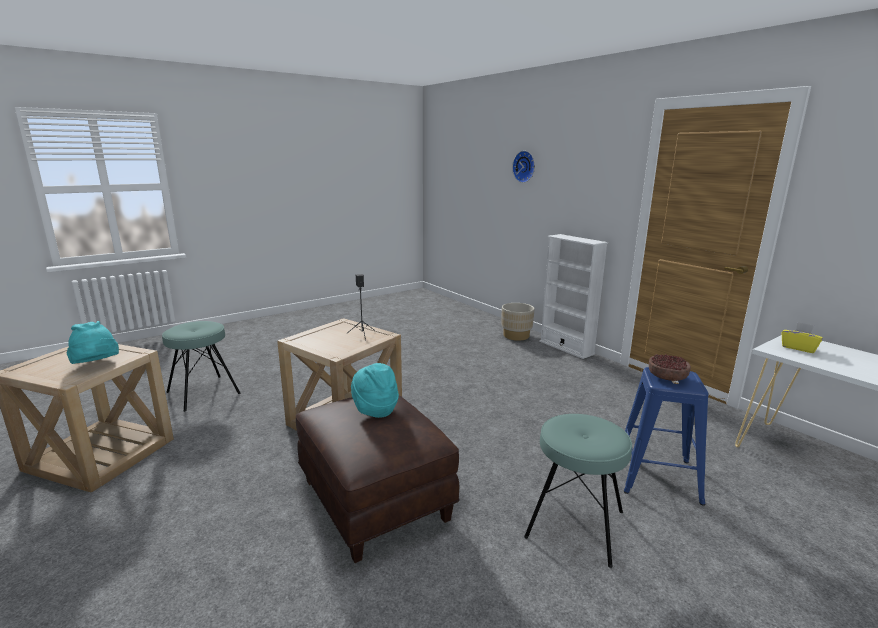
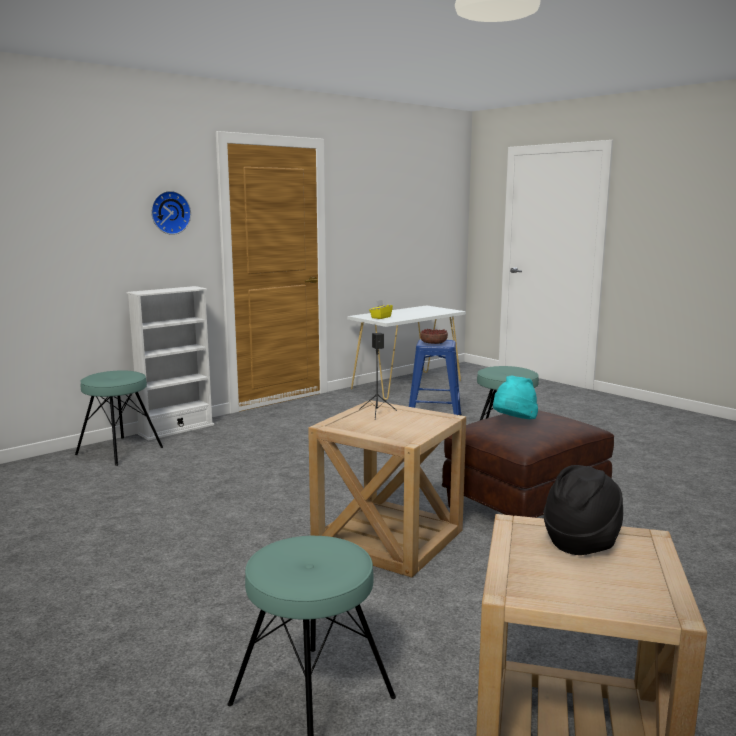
camera: 95 degrees left, 5 degrees down
turquoise hat [67,321,119,364] -> black hat [543,465,623,555]
beige planter [502,303,535,341] -> turquoise stool [75,370,163,466]
wall clock [512,151,535,183] -> wall clock moved to [151,191,191,235]

